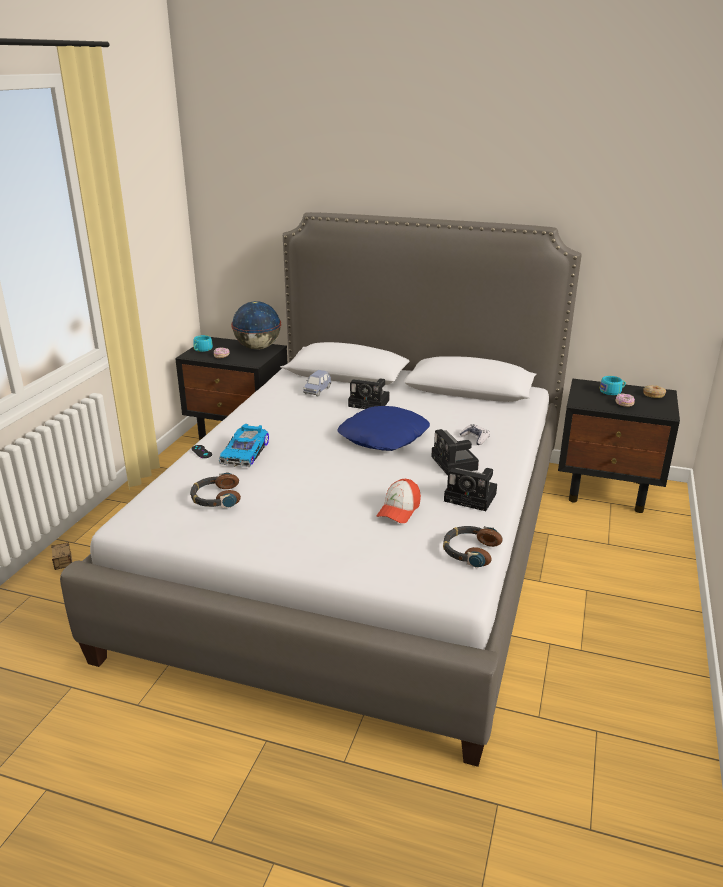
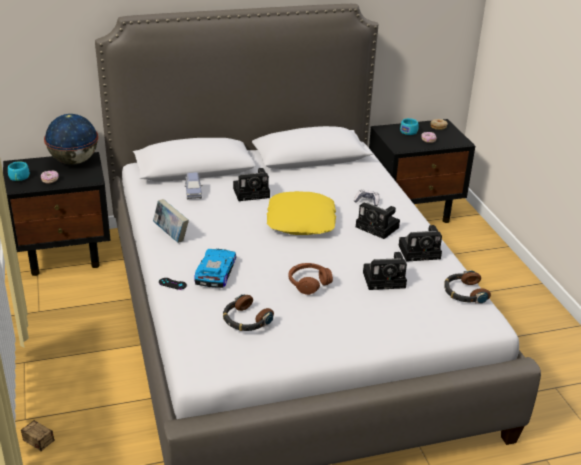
camera: 35 degrees left, 5 degrees up
toy car [219,424,269,467] -> toy car turned 150 degrees counterclockwise [194,249,237,288]
blue pillow [338,406,430,451] -> yellow pillow [267,191,336,235]
cap [377,479,421,523] -> camera [363,252,407,290]
none -> book [153,199,189,243]
none -> brown headphones [288,263,333,295]

